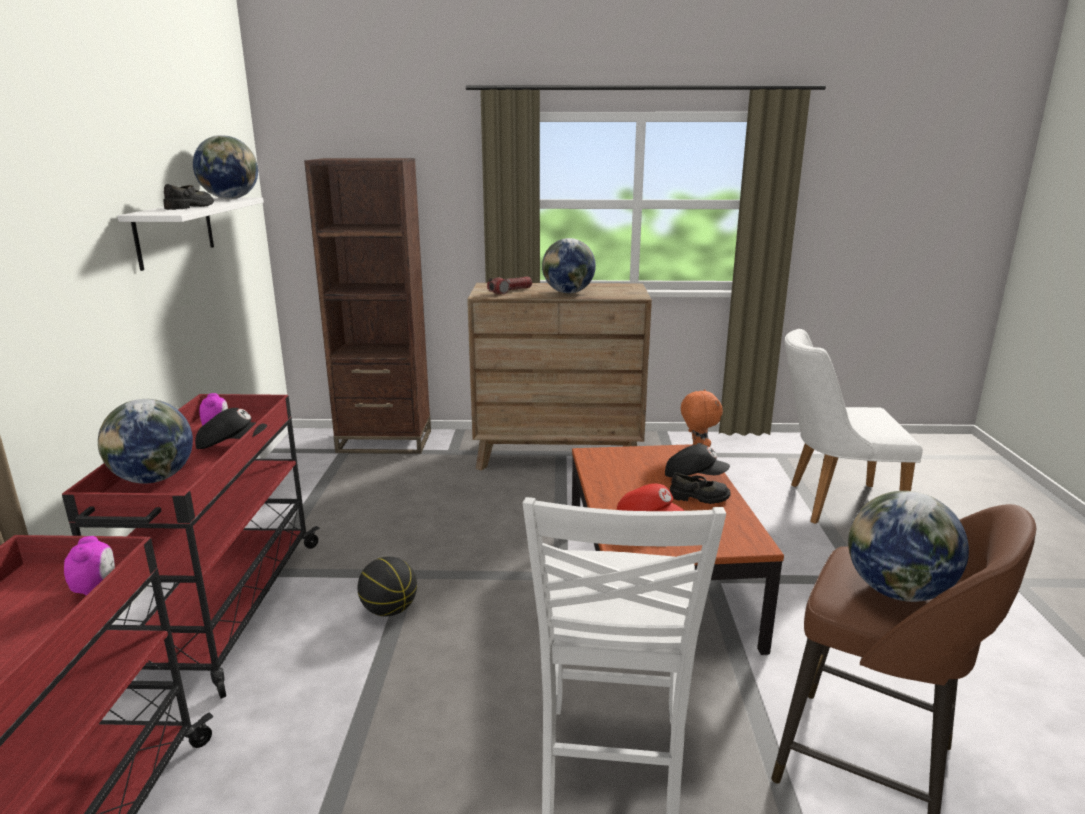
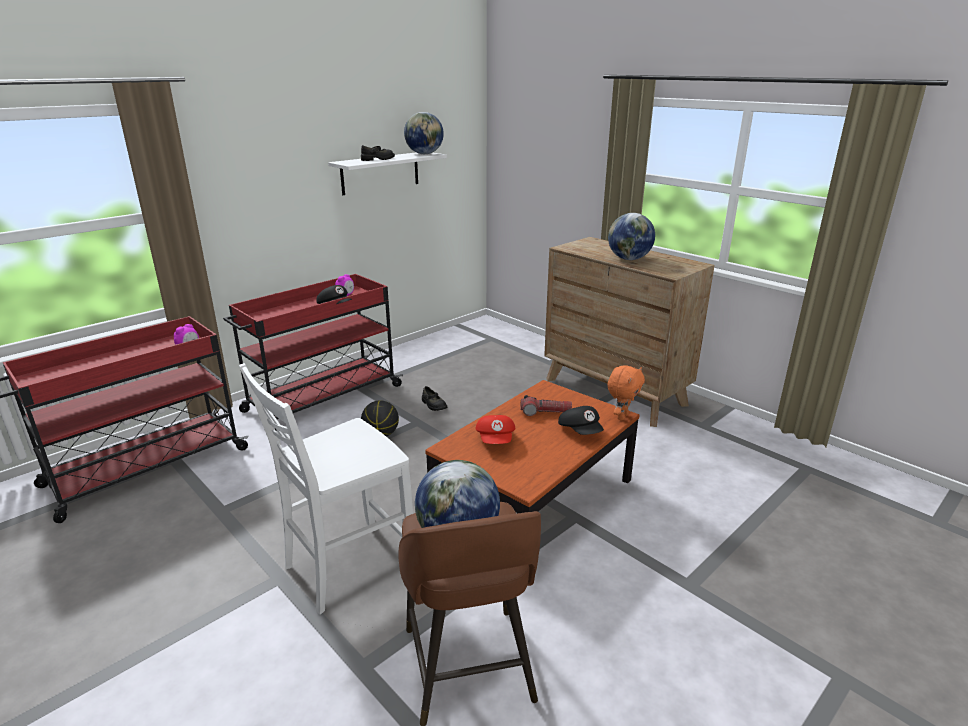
camera: 45 degrees right, 5 degrees up
globe [98,399,193,484] -> none
brown bookcase [304,158,431,454] -> none
flashlight [487,276,532,294] -> flashlight moved to [520,395,572,416]
black shoe [670,472,730,504] -> black shoe moved to [422,386,447,411]
white chair [785,329,923,524] -> none

